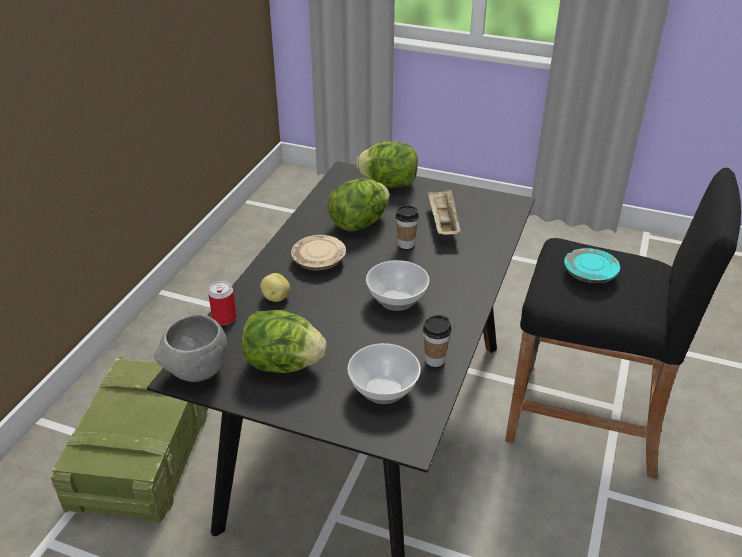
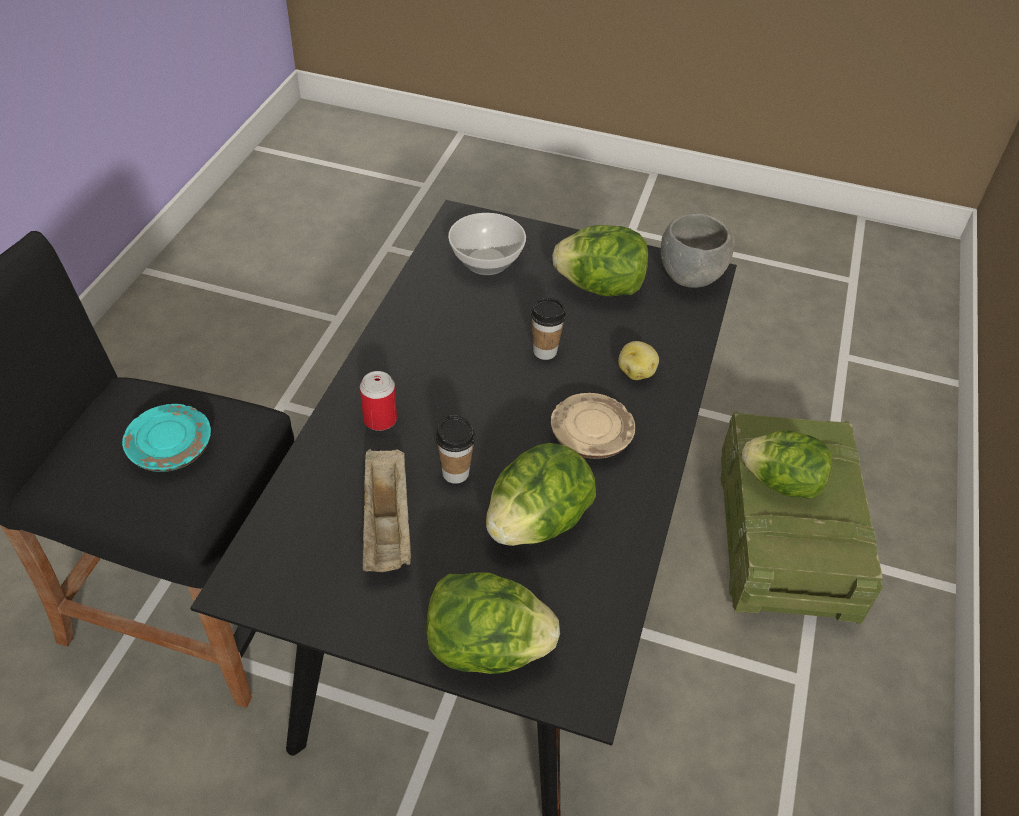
camera: 175 degrees right, 10 degrees up
can [208,281,237,325] -> can moved to [360,371,397,431]
bowl [366,260,430,311] -> none
cup [423,315,451,367] -> cup moved to [531,298,566,360]
none -> lettuce [742,431,832,499]

